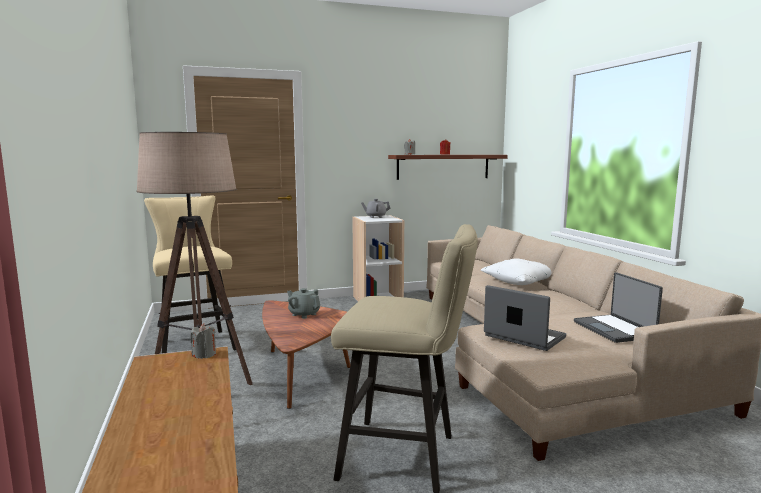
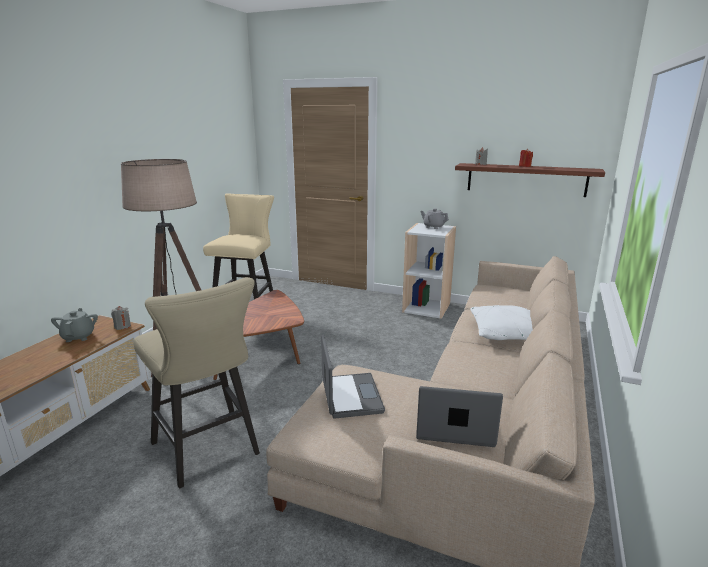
camera: 40 degrees right, 10 degrees up
grey teapot [287,288,320,319] -> grey teapot moved to [51,308,98,342]
laptop [574,272,663,343] -> laptop turned 75 degrees clockwise [416,386,503,447]

